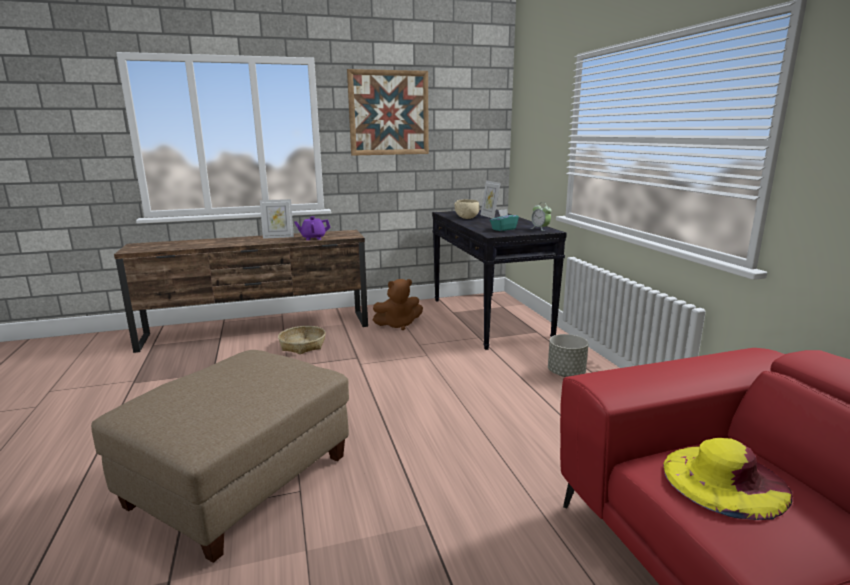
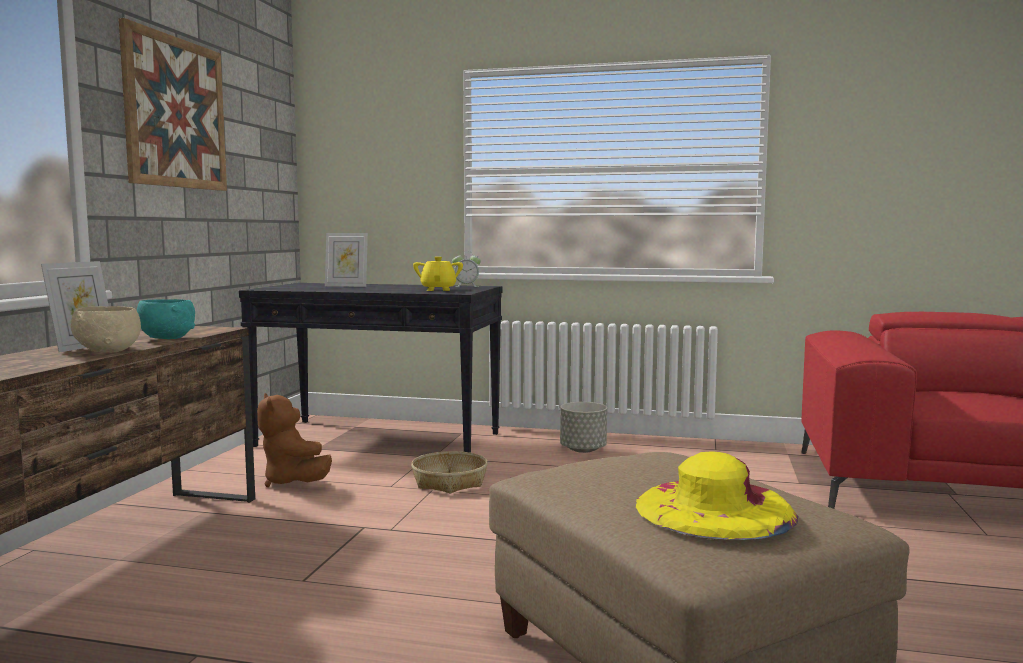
camera: 60 degrees left, 10 degrees down
basket [278,326,326,354] -> basket moved to [411,451,488,494]
purple teapot [294,216,330,240] -> turquoise bowl [137,299,195,339]
brown plush toy [373,279,423,330] -> brown plush toy turned 135 degrees clockwise [257,393,332,487]
beige bowl [454,199,480,219] -> beige bowl moved to [71,306,141,353]
turquoise tissue box [490,209,519,231] -> yellow teapot [413,257,463,291]
yellow hat [663,438,792,520] -> yellow hat moved to [636,451,798,540]

